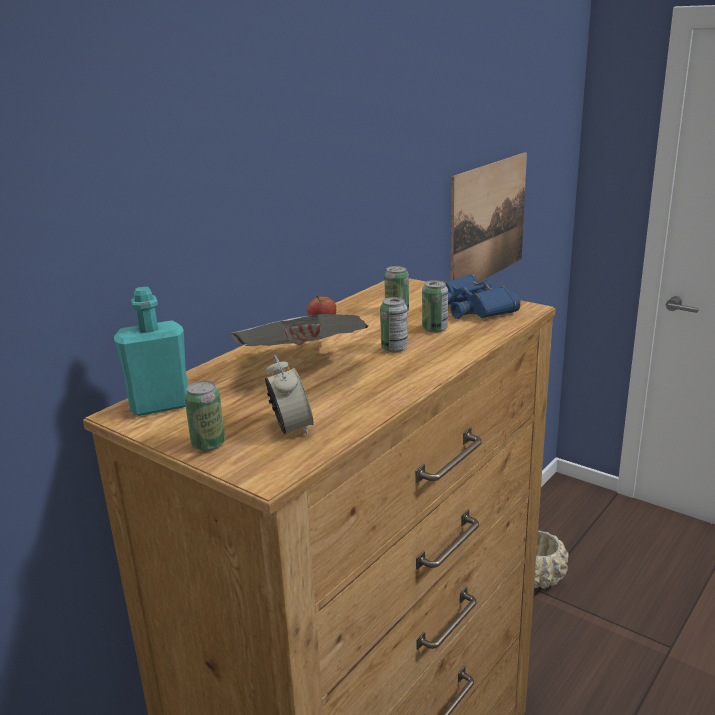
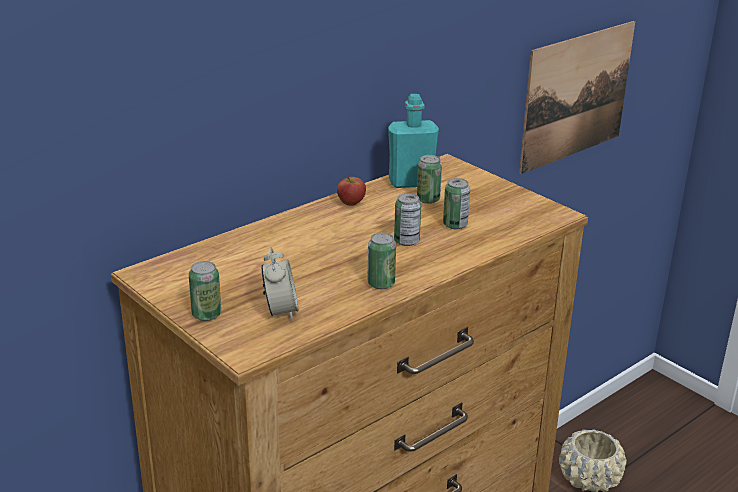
camera: 10 degrees right, 5 degrees up
turquoise bottle [114,287,188,416] -> turquoise bottle moved to [388,94,439,188]
newspaper [227,314,369,346] -> none
blue binoculars [444,274,521,319] -> none
none -> can [367,233,396,289]

